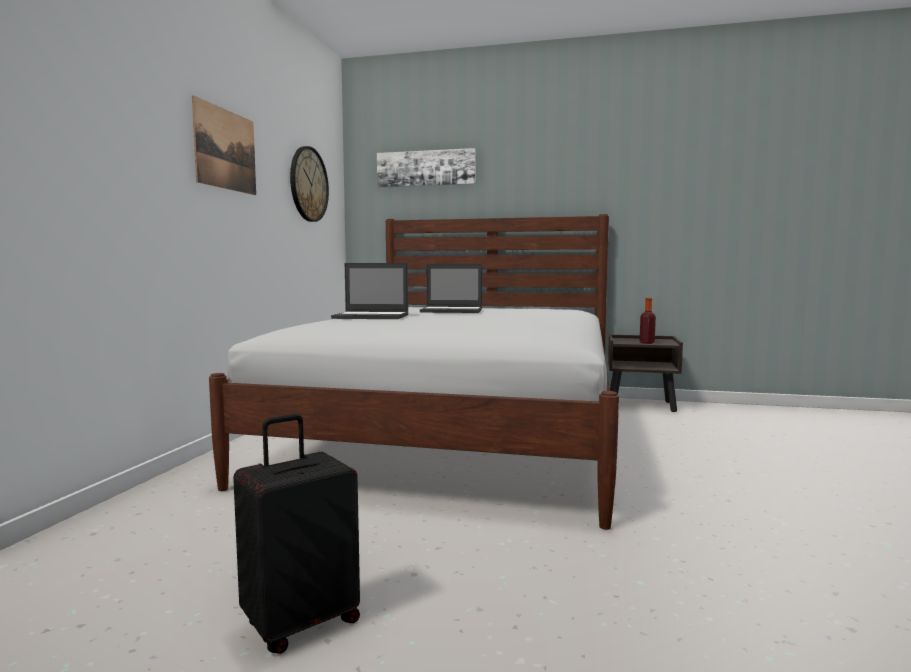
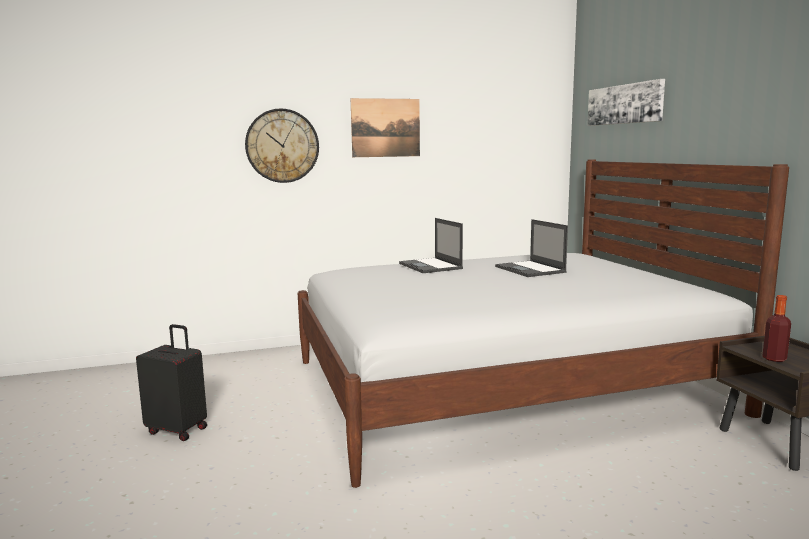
camera: 60 degrees right, 5 degrees up
wall clock [290,146,329,222] -> wall clock moved to [245,108,319,183]

